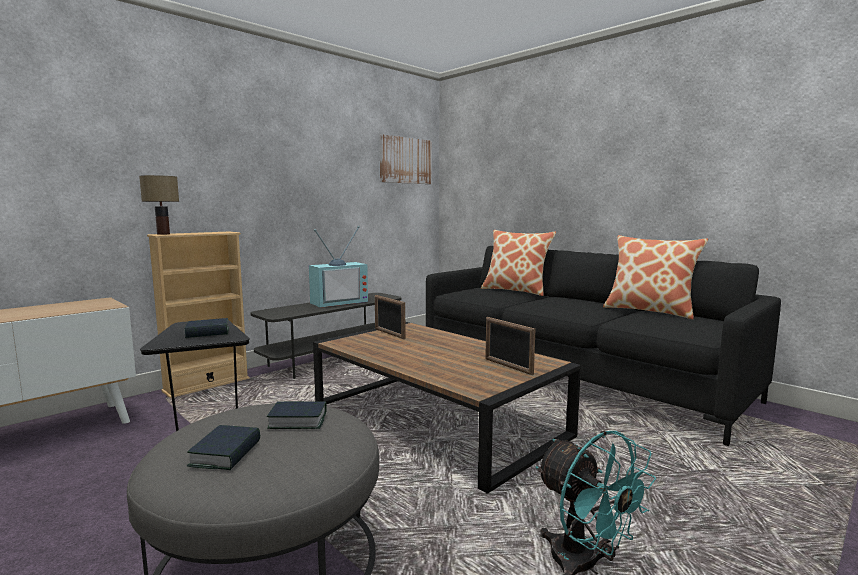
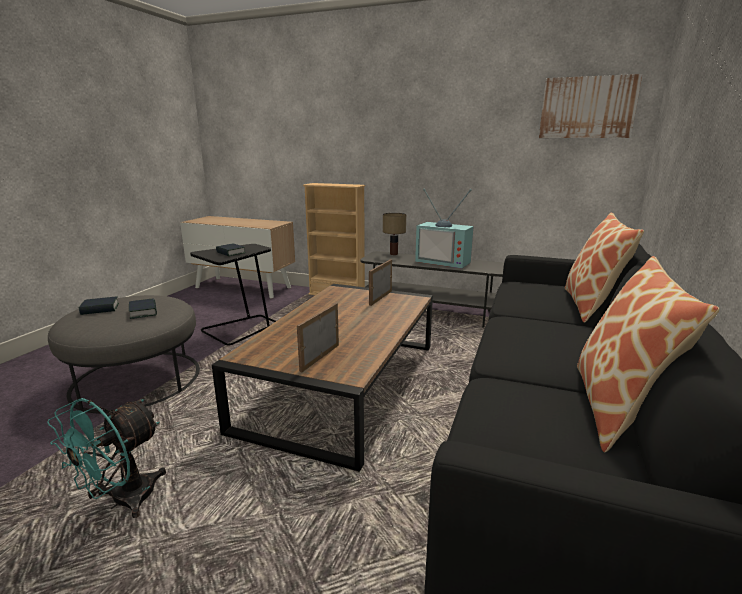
camera: 65 degrees right, 10 degrees up
table lamp [139,175,179,235] -> table lamp moved to [383,213,406,255]

